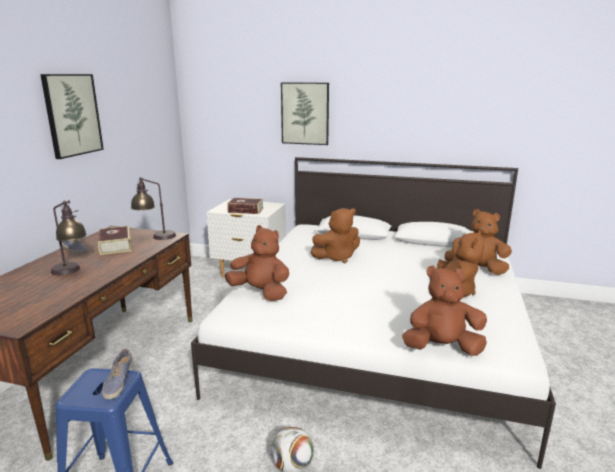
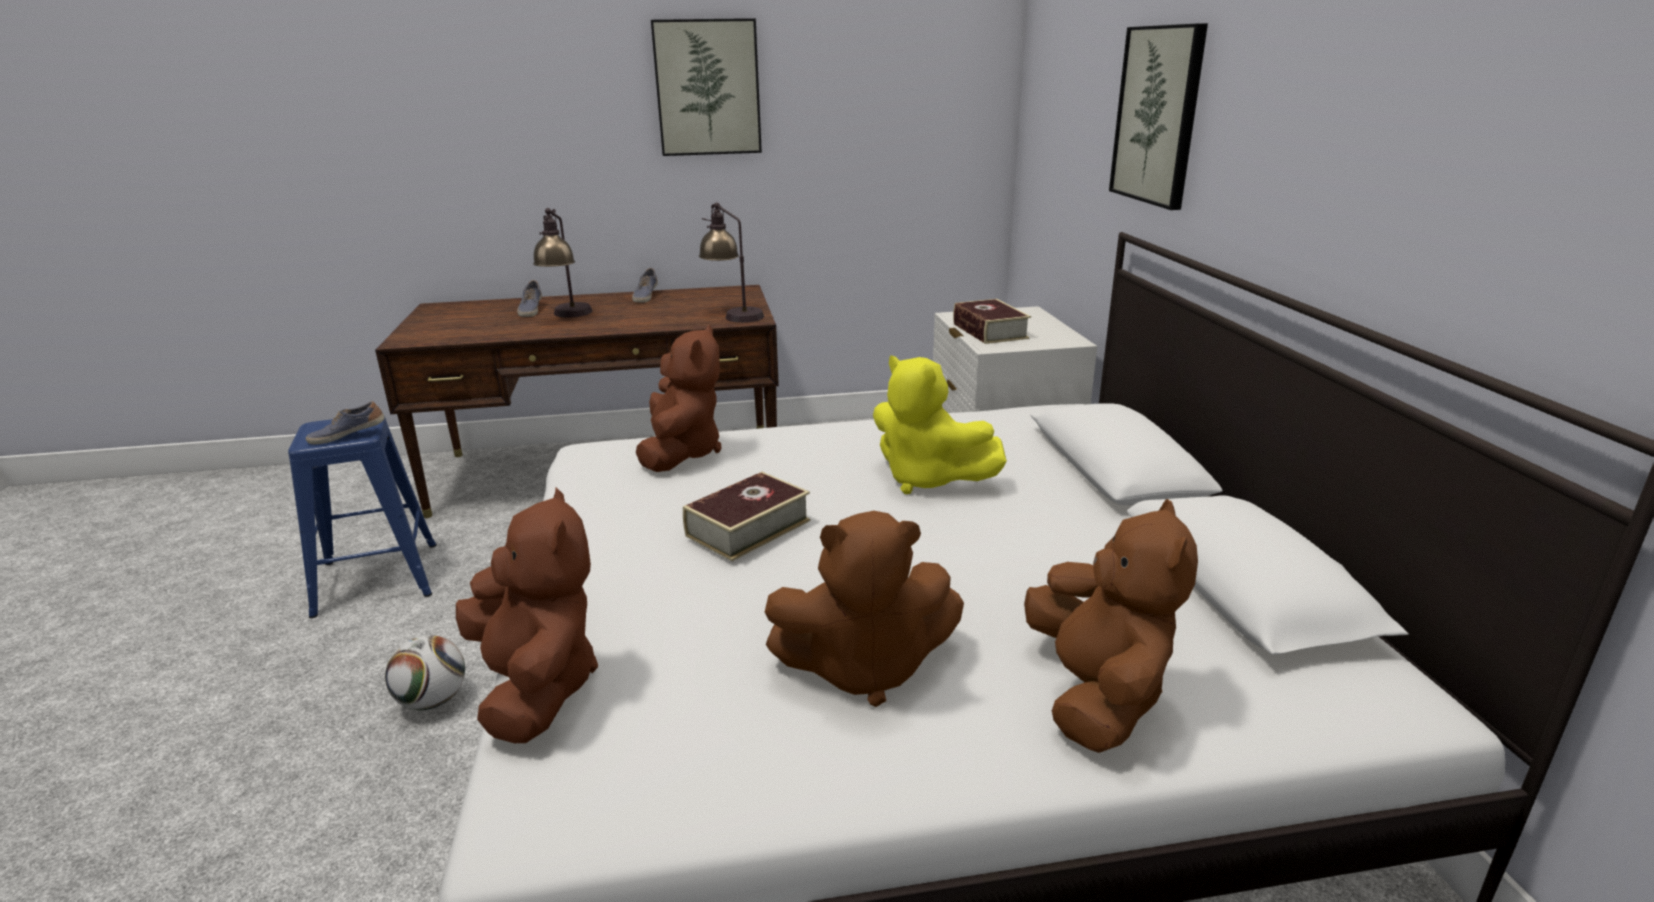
camera: 65 degrees right, 5 degrees up
book [98,226,131,255] -> book moved to [683,472,810,561]
brown plush toy [311,208,360,263] -> yellow plush toy [873,355,1007,494]
none -> shoe [517,280,542,317]

